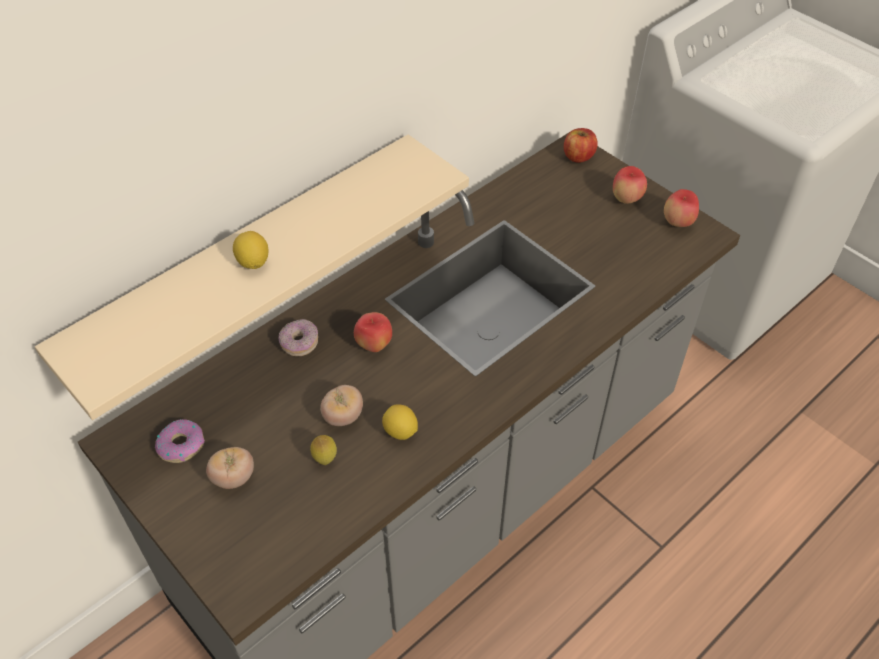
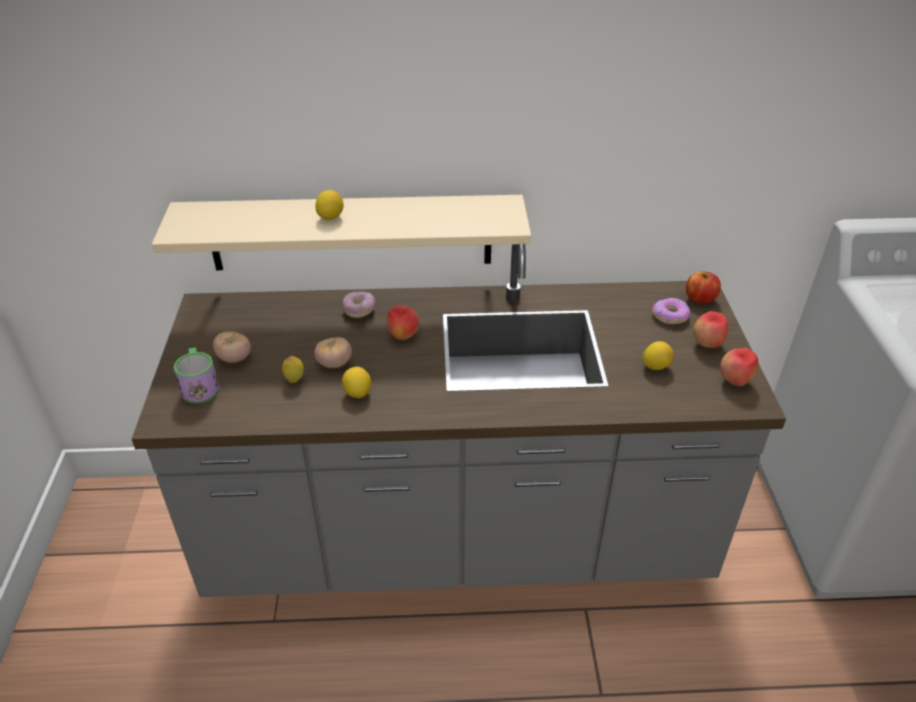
camera: 40 degrees right, 10 degrees down
donut [155,419,205,463] -> donut moved to [653,298,690,324]
none -> mug [174,348,219,404]
none -> lemon [643,341,674,370]

